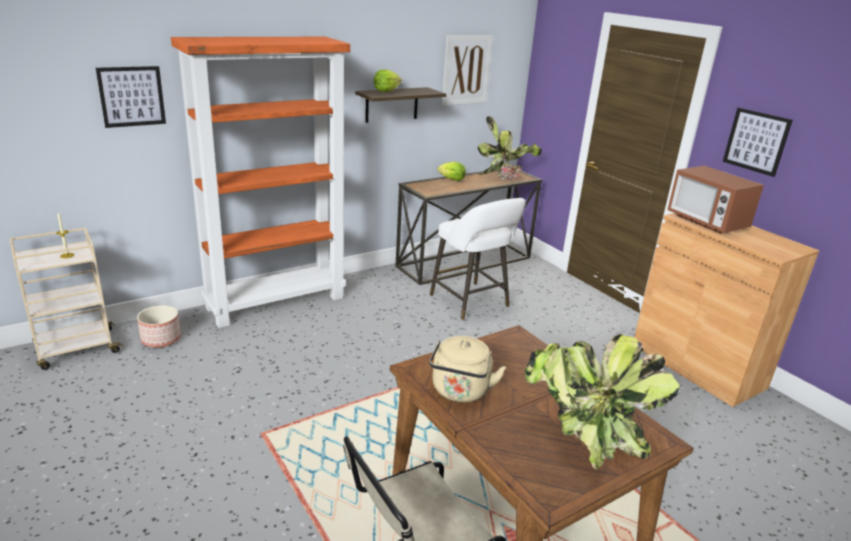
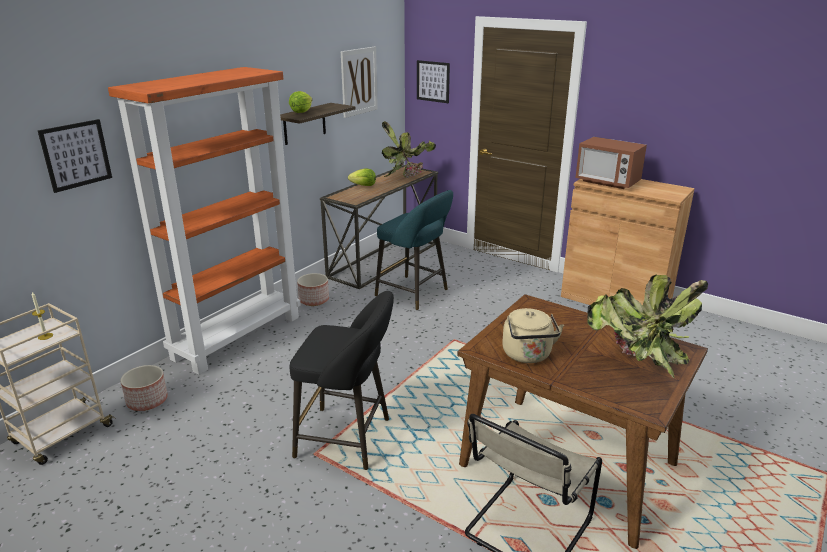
camera: 20 degrees left, 0 degrees up
white stool [430,198,526,320] -> turquoise stool [375,190,453,310]
picture [723,108,793,177] -> picture moved to [417,60,450,103]
none -> black stool [289,291,394,470]
none -> planter [297,273,329,306]

